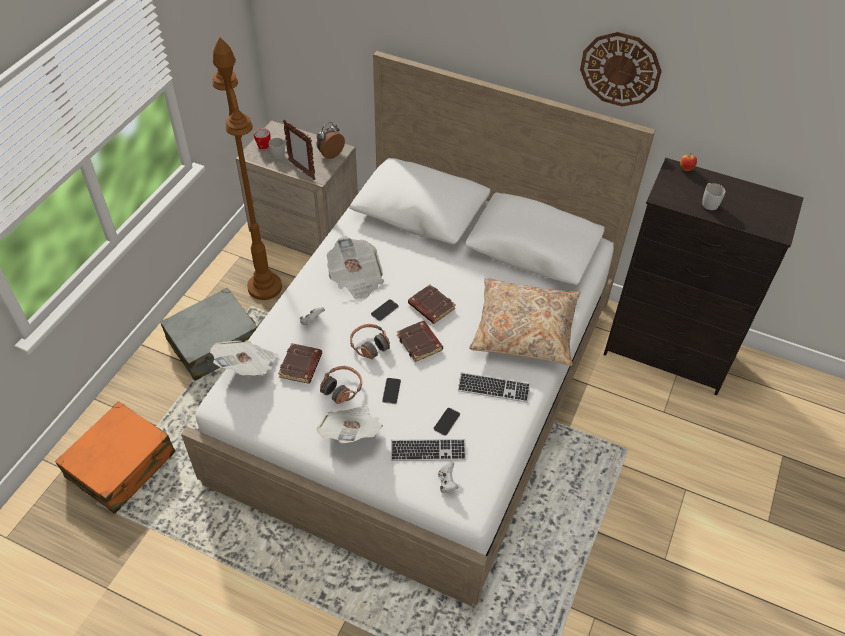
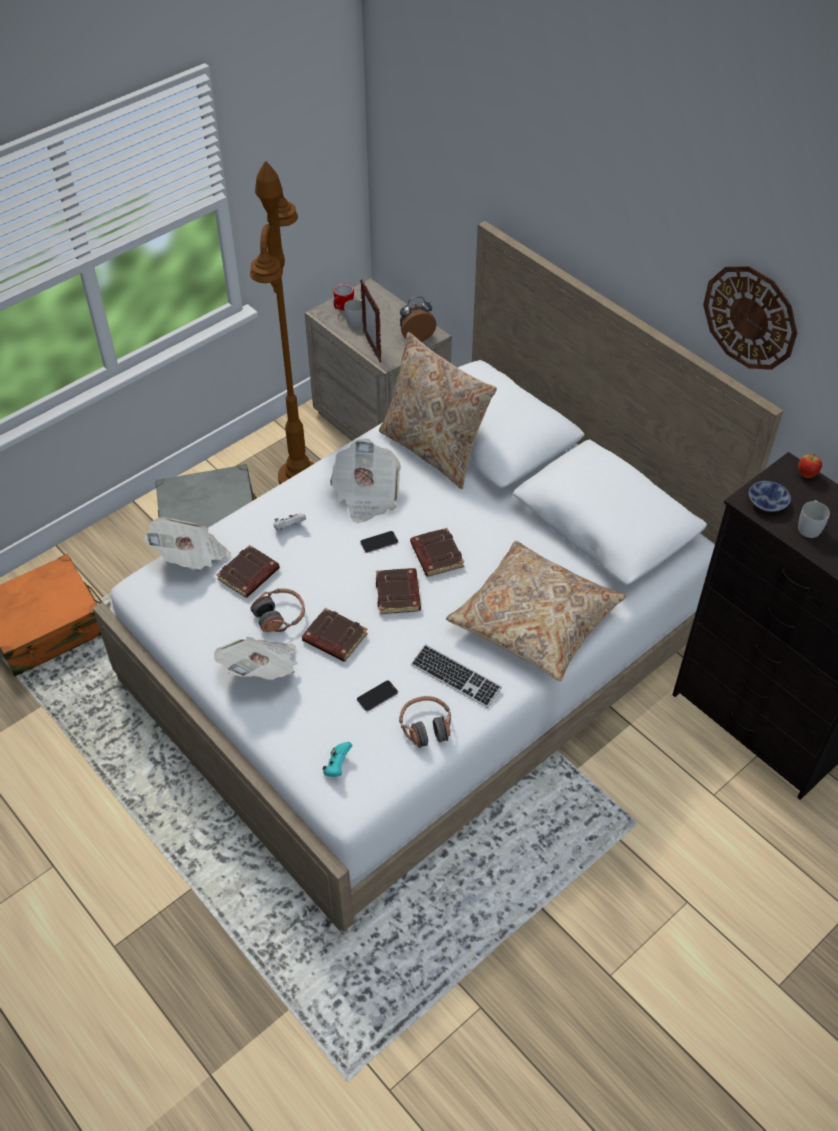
camera: 25 degrees right, 0 degrees up
headphones [350,324,390,359] -> headphones moved to [399,696,451,748]
phone [382,378,401,404] -> brown book [302,608,368,662]
keyboard [391,439,466,461] -> none
white game controller [438,462,458,493] -> turquoise game controller [323,742,353,777]
none -> beige pillow [379,332,497,489]
none -> bowl [749,481,791,512]

